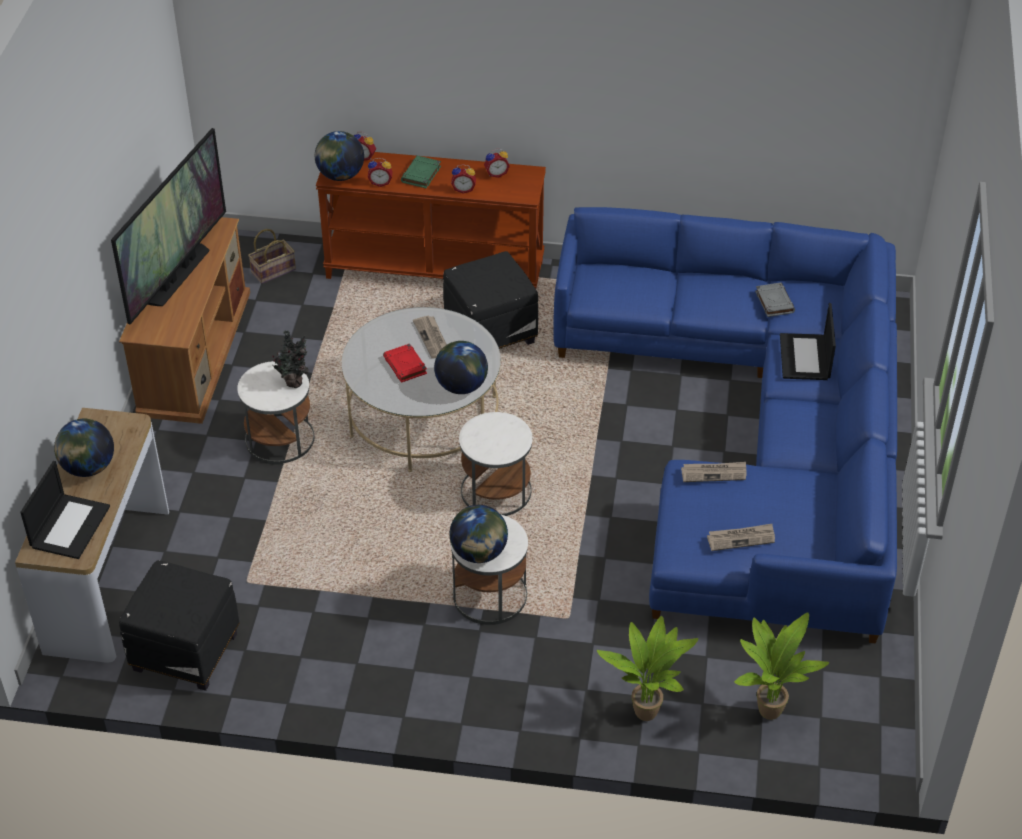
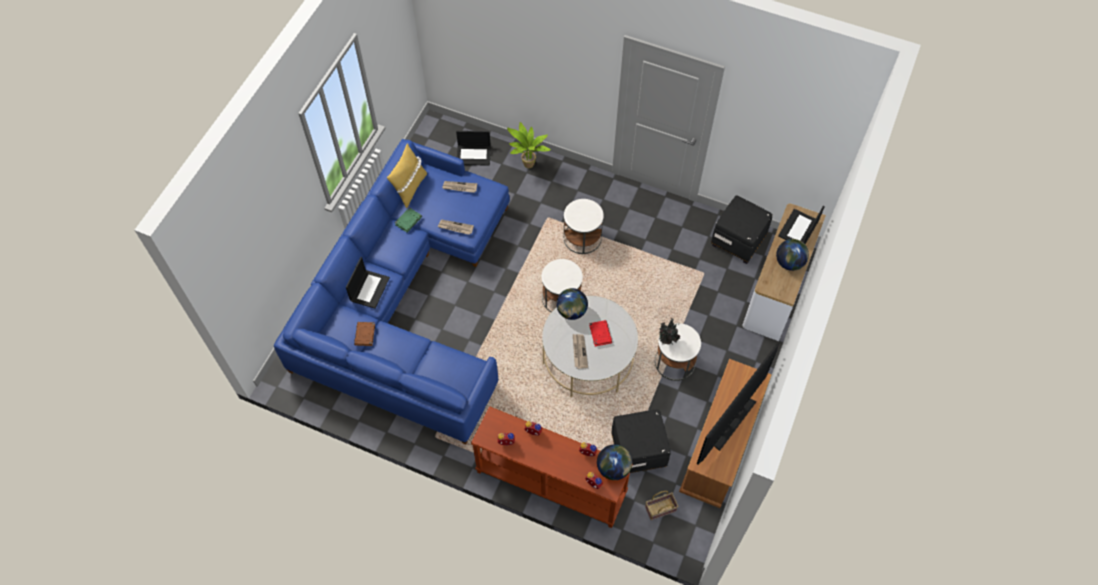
camera: 165 degrees left, 15 degrees up
green book [401,155,441,188] -> green book moved to [395,207,422,232]
black ottoman [443,251,538,349] -> black ottoman moved to [611,409,671,473]
globe [450,505,508,563] -> none
potted plant [734,612,829,720] -> laptop [456,131,491,166]
grey book [755,282,795,317] -> brown book [354,322,375,346]
none -> yellow pillow [387,143,427,209]

